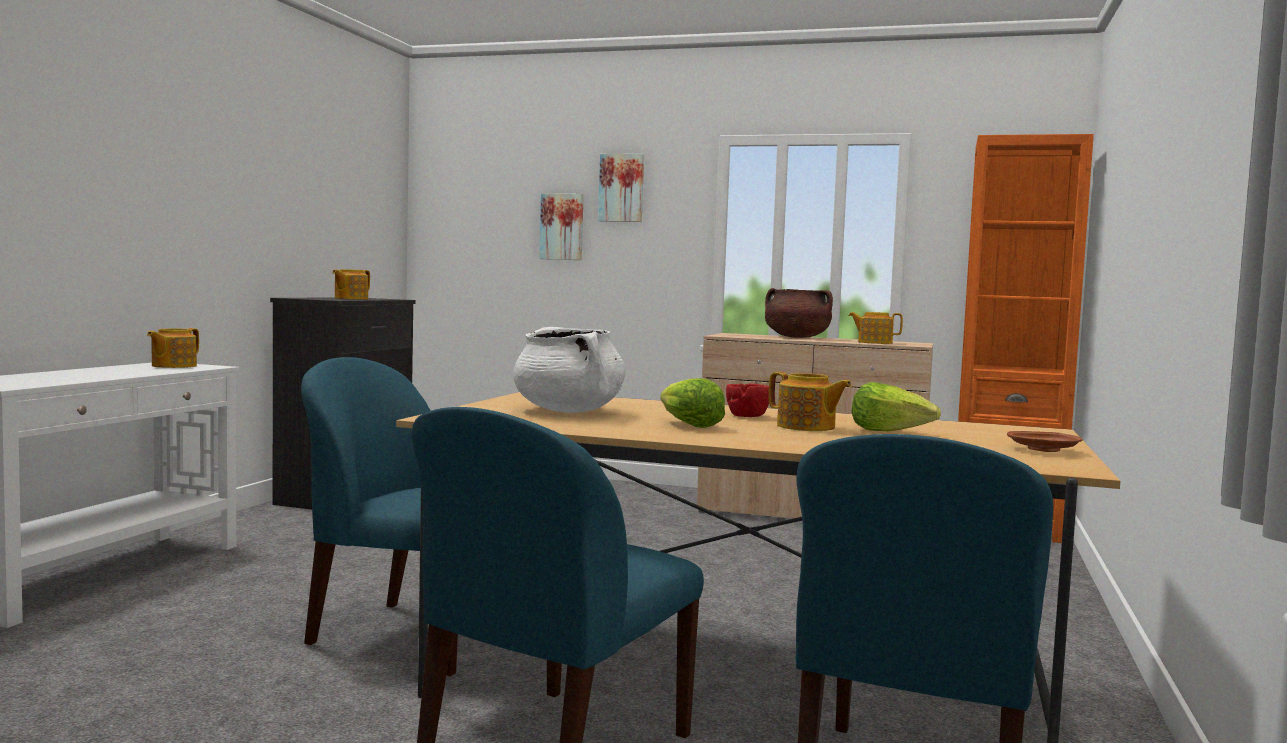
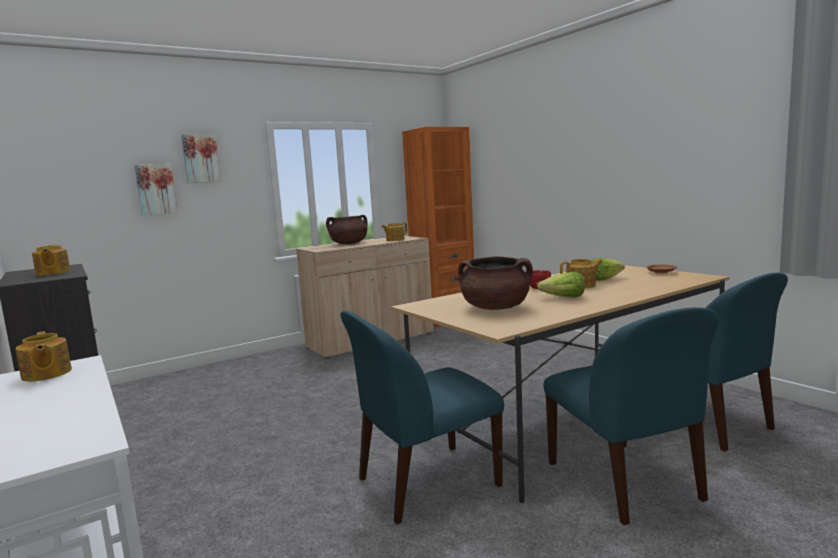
camera: 50 degrees left, 5 degrees up
white cooking pot [513,327,625,413] -> brown cooking pot [458,256,533,310]

